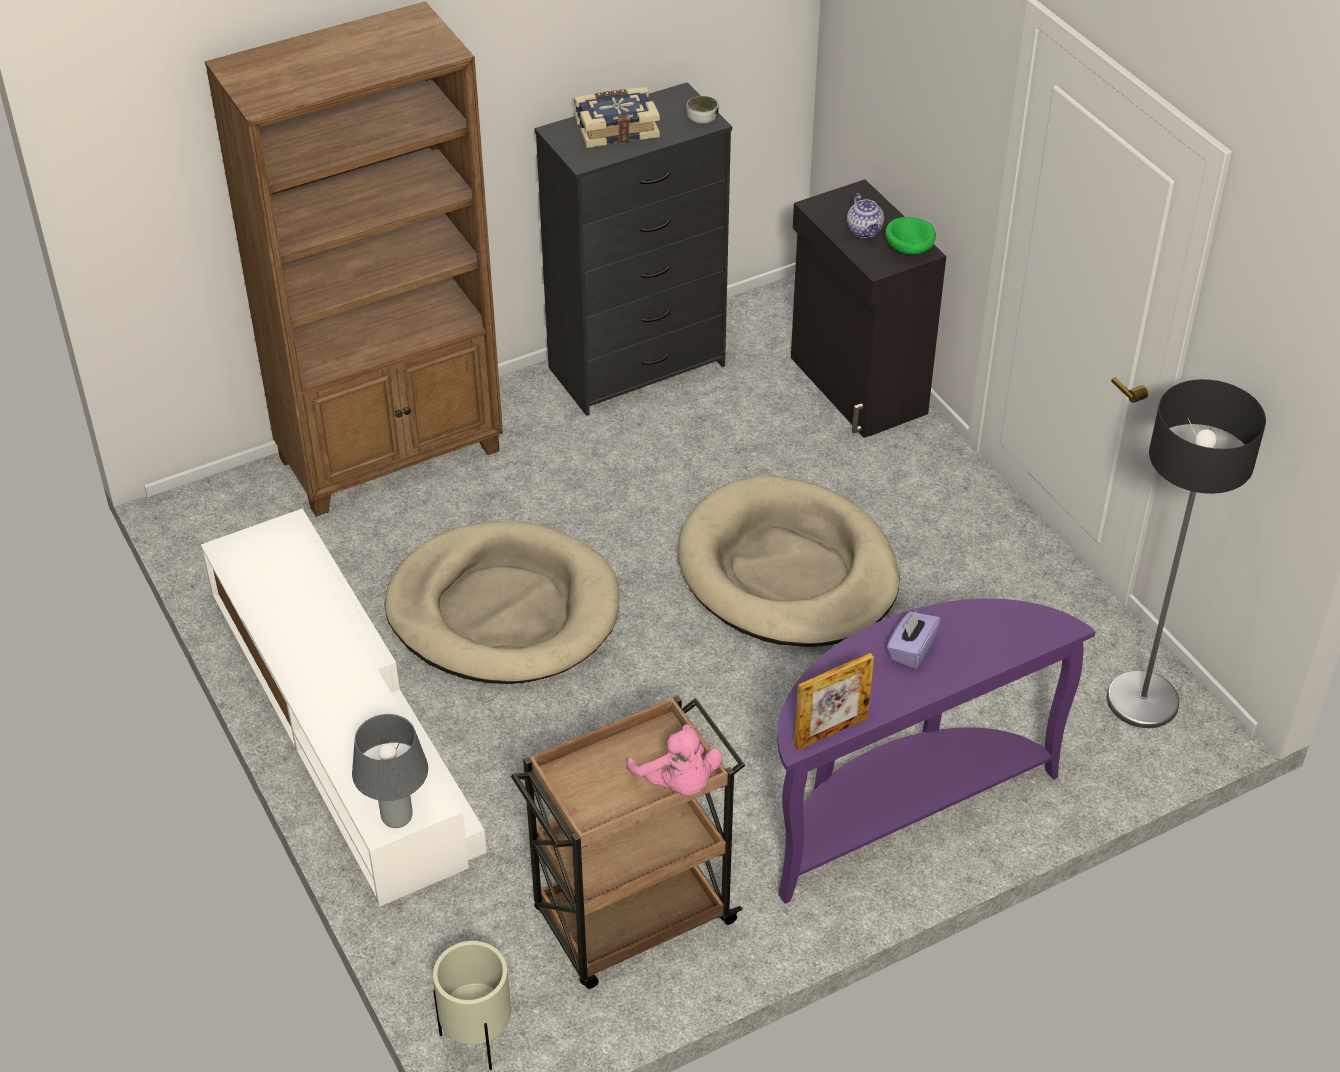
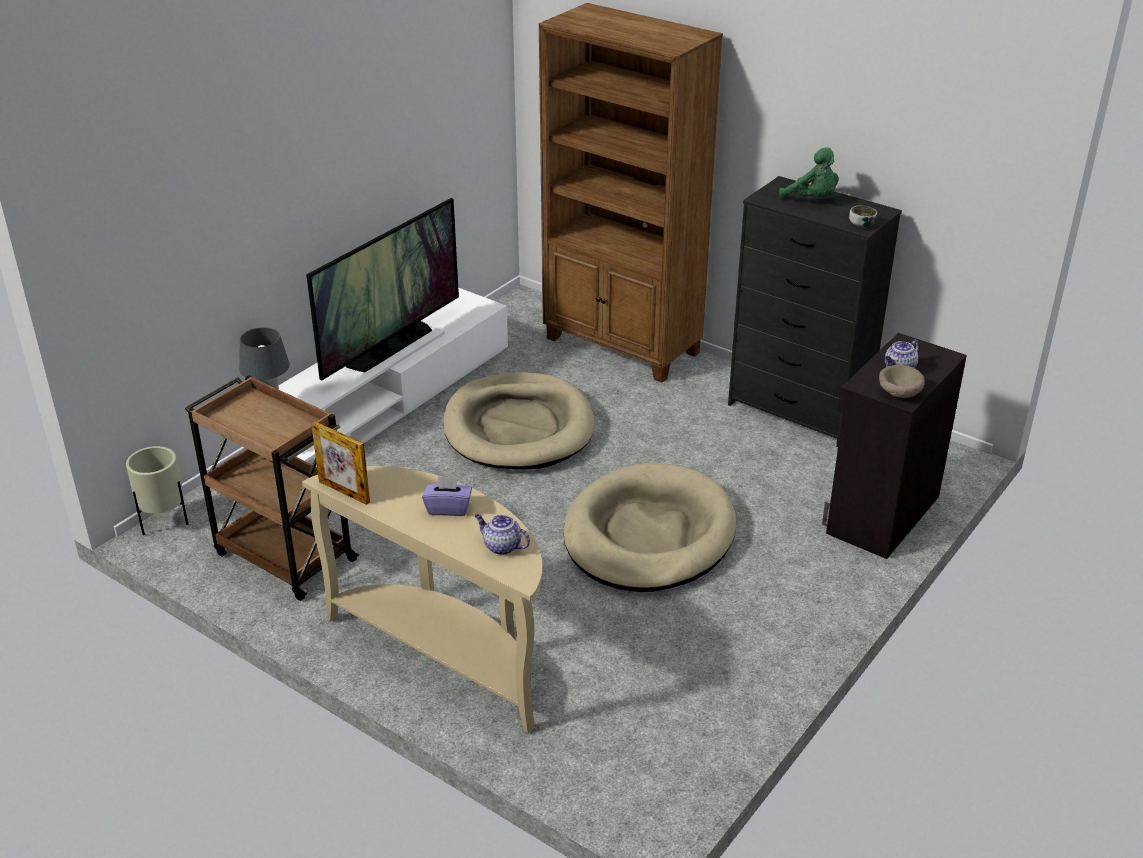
camera: 65 degrees right, 10 degrees down
book [574,87,660,148] -> green plush toy [779,147,838,199]
pink plush toy [627,724,722,795] -> none
purple console table [777,599,1096,904] -> beige console table [302,466,543,733]
green bowl [885,217,936,255] -> beige bowl [879,365,925,398]
floor lamp [1107,379,1266,728] -> none
none -> television [306,198,459,380]
none -> teapot [475,514,530,555]

